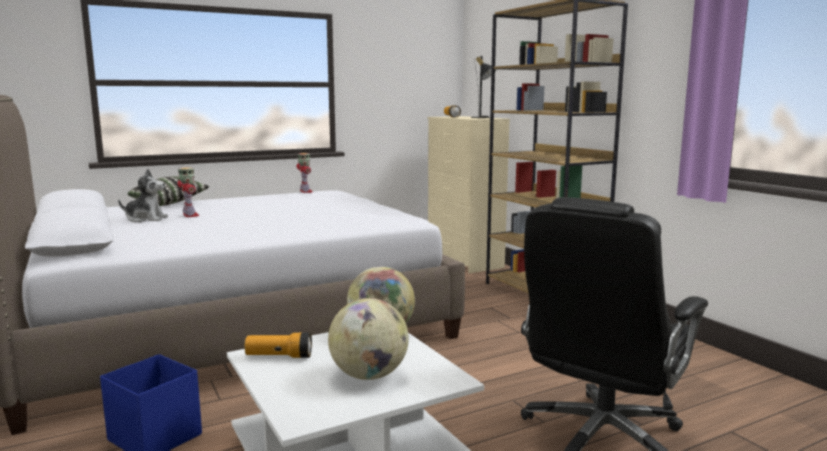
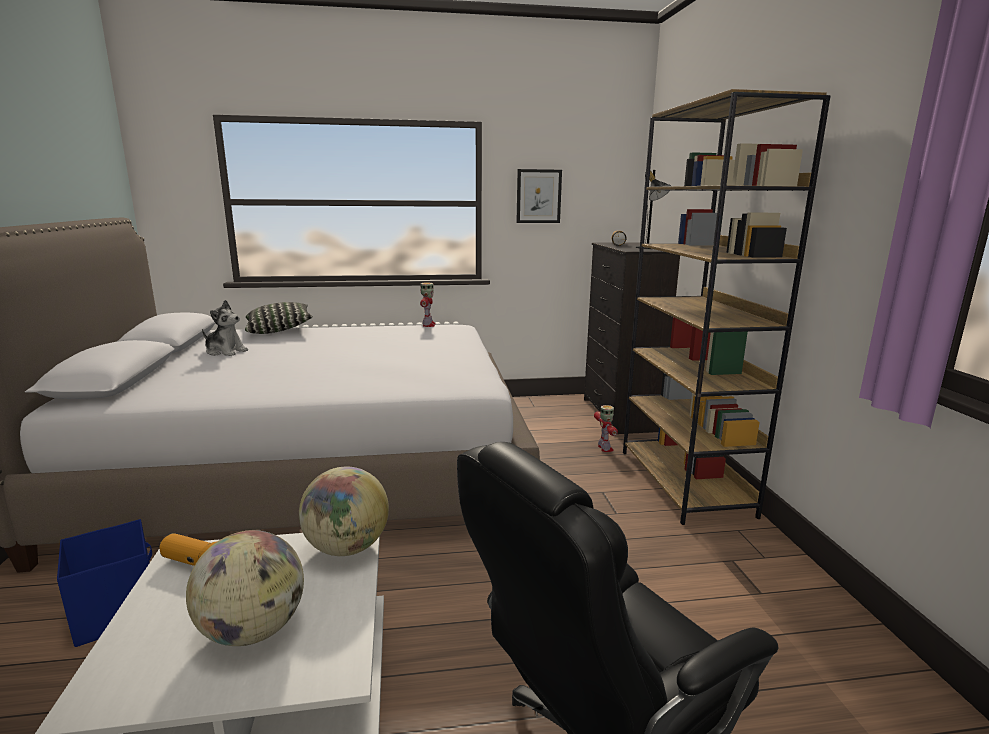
camera: 20 degrees right, 5 degrees up
toy robot [177,167,200,217] -> toy robot moved to [594,405,618,452]
beige dresser [427,116,510,273] -> black dresser [584,242,680,434]
none -> picture [516,169,562,223]

